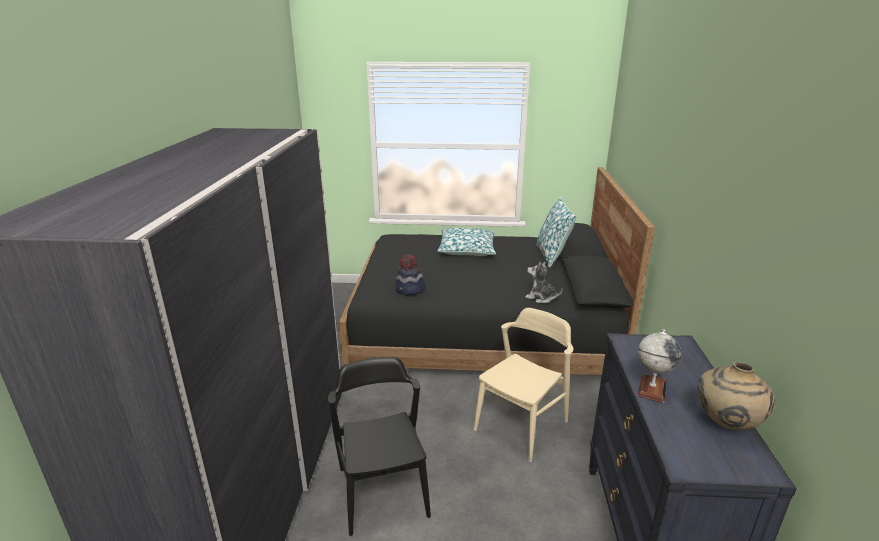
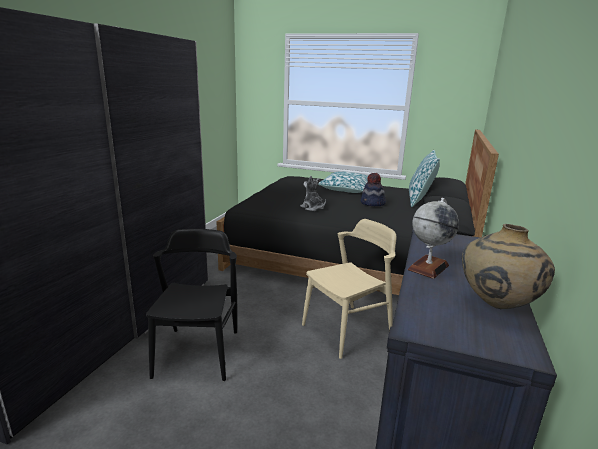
camera: 15 degrees right, 5 degrees down
hat [395,254,426,295] -> hat moved to [361,173,386,206]
plush toy [525,262,562,303] -> plush toy moved to [300,176,326,211]

